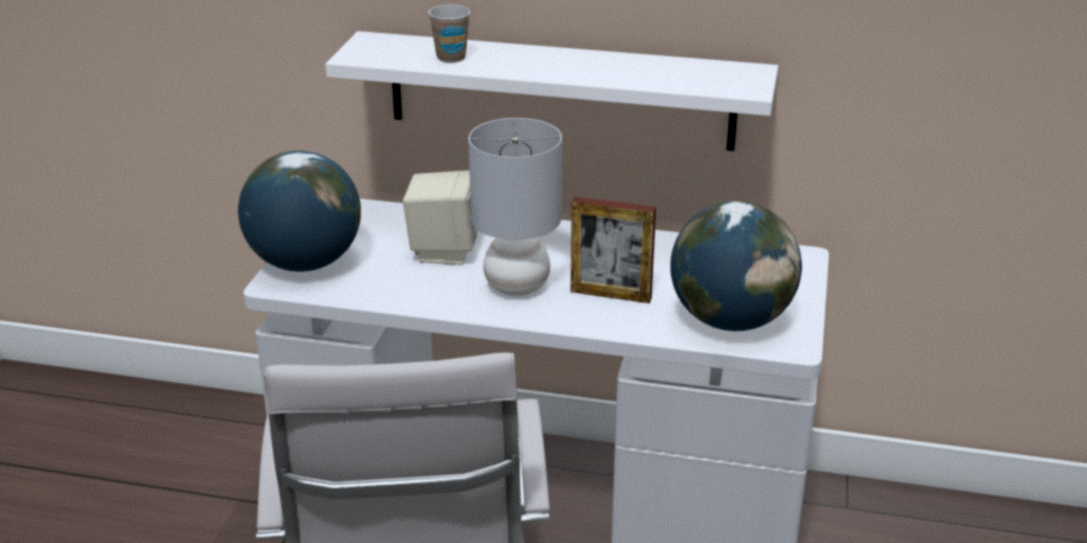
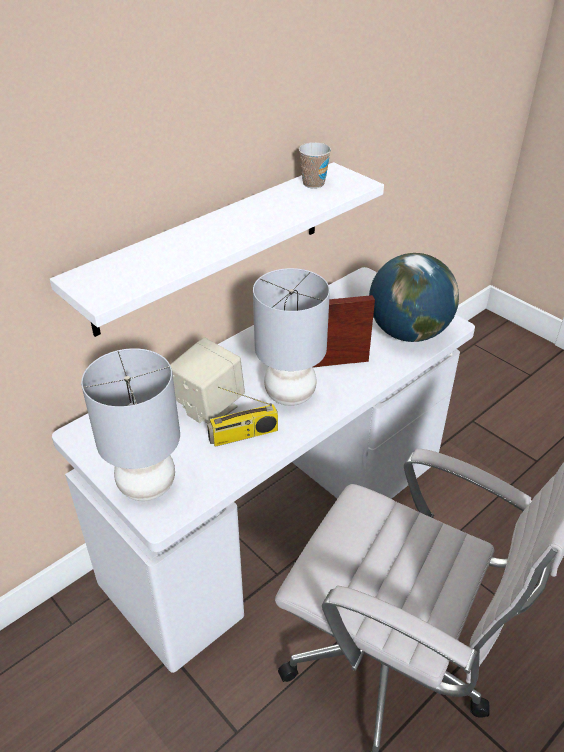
camera: 55 degrees left, 10 degrees up
globe [238,151,361,272] -> grey table lamp [81,348,180,501]
cup [428,5,471,63] -> cup moved to [299,142,331,189]
picture frame [571,196,656,303] -> picture frame turned 150 degrees counterclockwise [313,295,375,368]
none -> radio [207,387,278,447]

